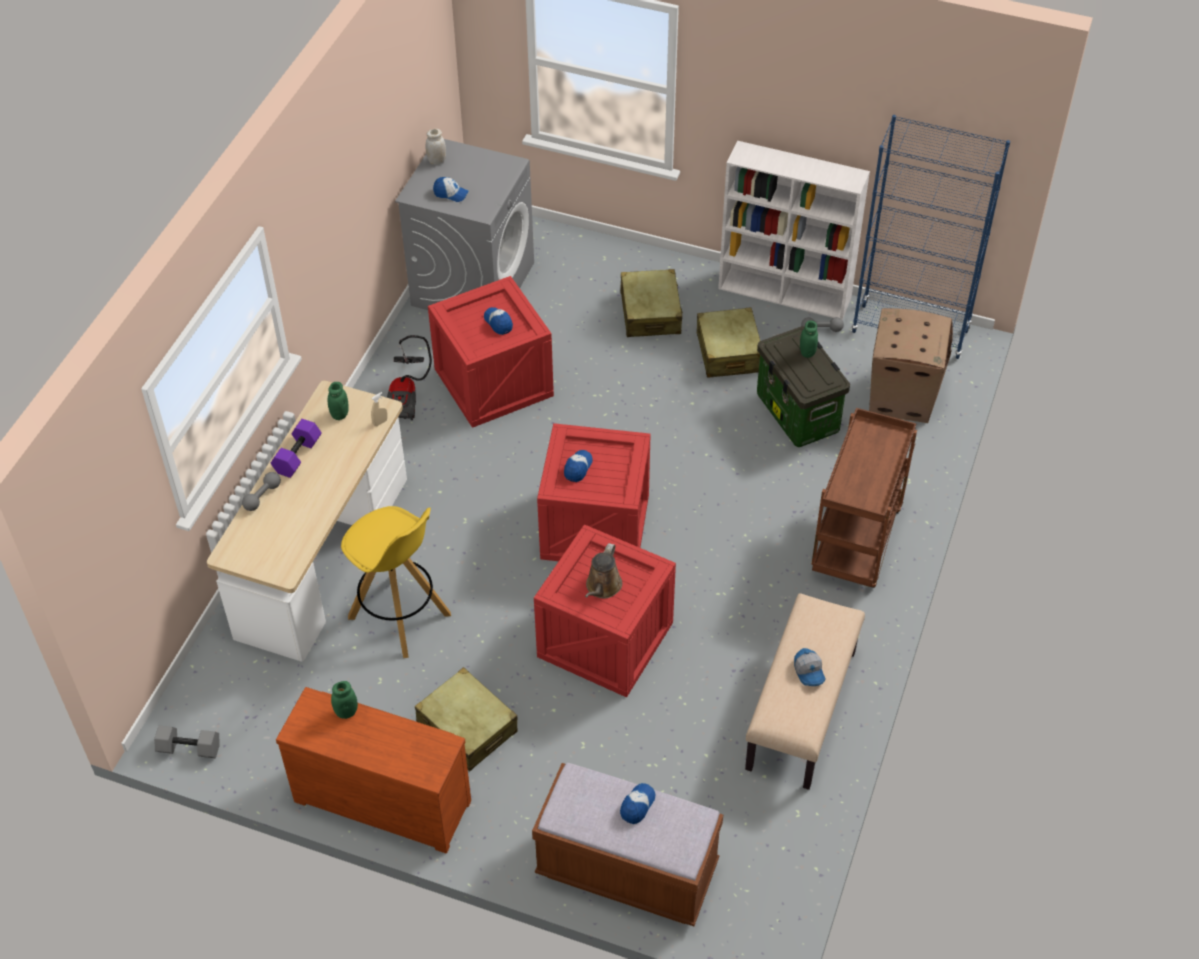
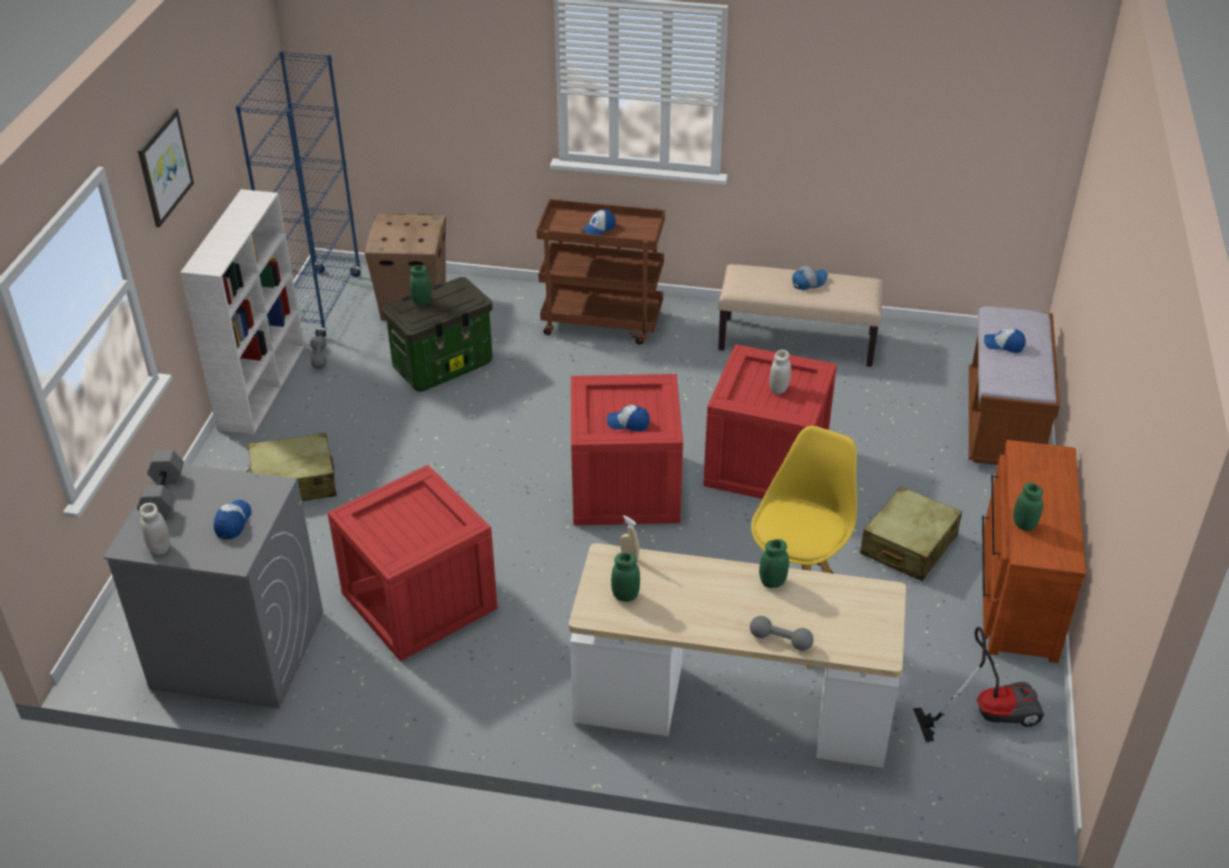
camera: 100 degrees left, 10 degrees down
grey dumbbell [154,725,220,758] -> grey dumbbell moved to [137,450,184,520]
purple dumbbell [271,419,322,478] -> none
vacuum cleaner [387,335,432,420] -> vacuum cleaner moved to [913,627,1044,742]
cap [484,307,513,335] -> cap moved to [581,209,616,235]
brown watering can [585,543,622,599] -> white jar [769,350,791,394]
beige suitcase [697,307,760,378] -> none
none -> picture [138,108,194,228]
none -> green jar [759,539,789,588]

